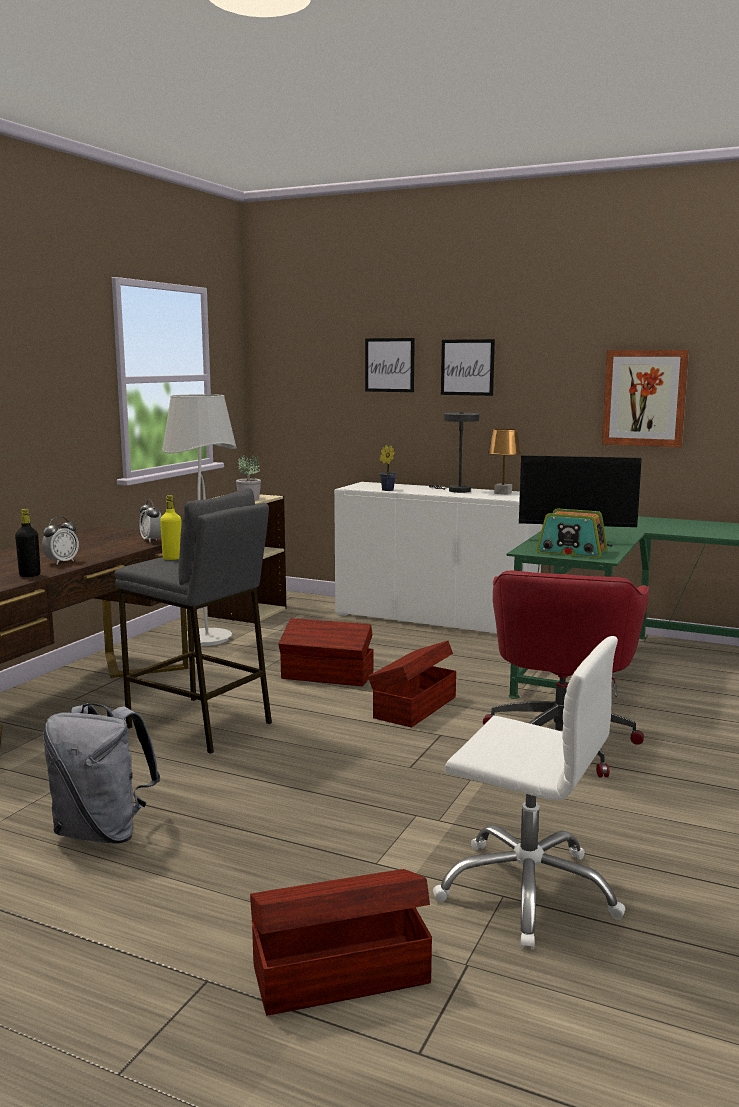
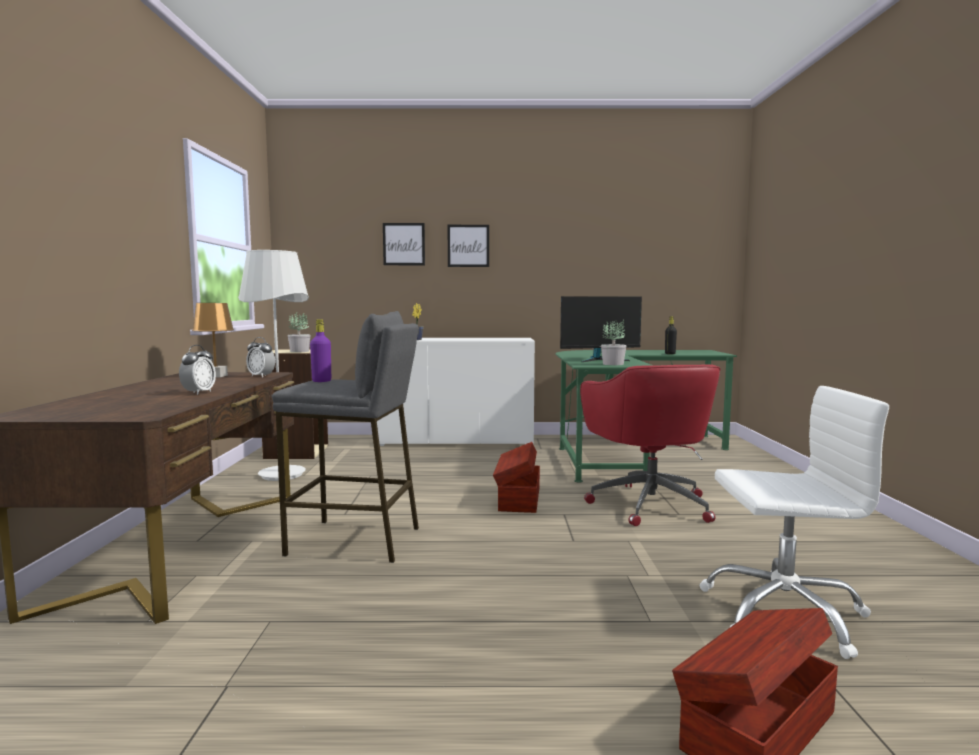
camera: 25 degrees left, 5 degrees down
black bottle [15,509,41,577] -> black bottle moved to [665,316,677,354]
grey backpack [43,703,160,844] -> none
yellow bottle [160,495,182,560] -> purple bottle [310,319,331,382]
brown storage box [279,618,373,686] -> none
grey table lamp [428,412,479,493] -> none
brown table lamp [488,429,521,495] -> brown table lamp moved to [192,303,234,377]
radio [537,508,608,558] -> potted plant [601,320,626,365]
picture [602,350,689,447] -> none

